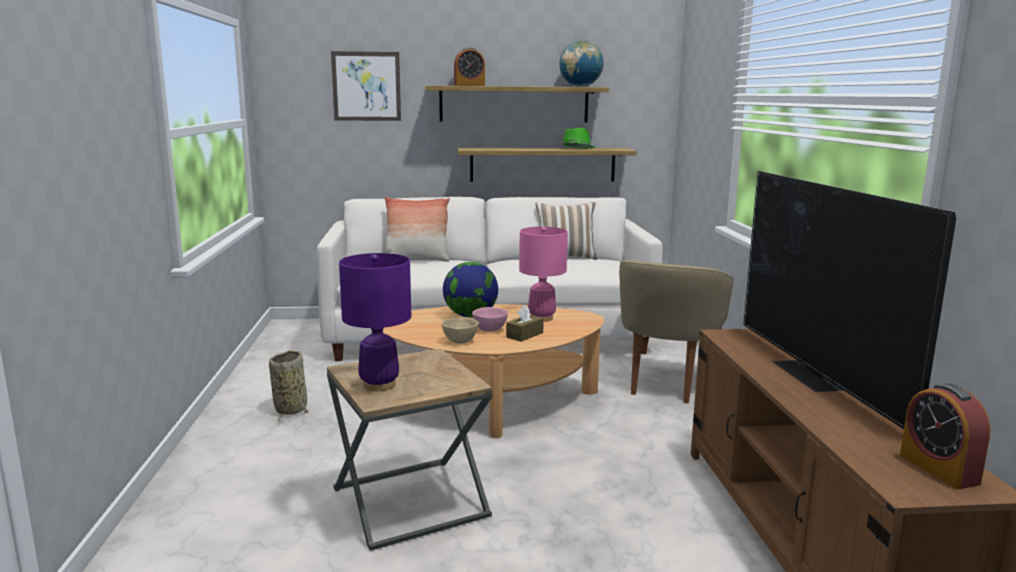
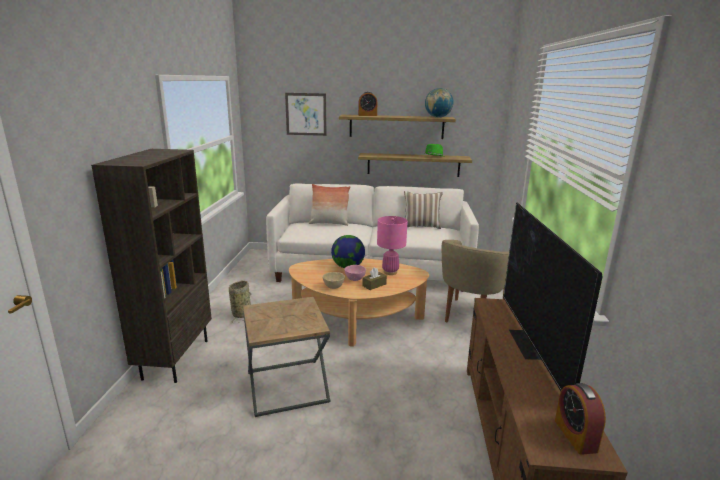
camera: 10 degrees right, 5 degrees up
purple table lamp [339,253,411,391] -> none
none -> brown bookcase [91,149,212,383]

